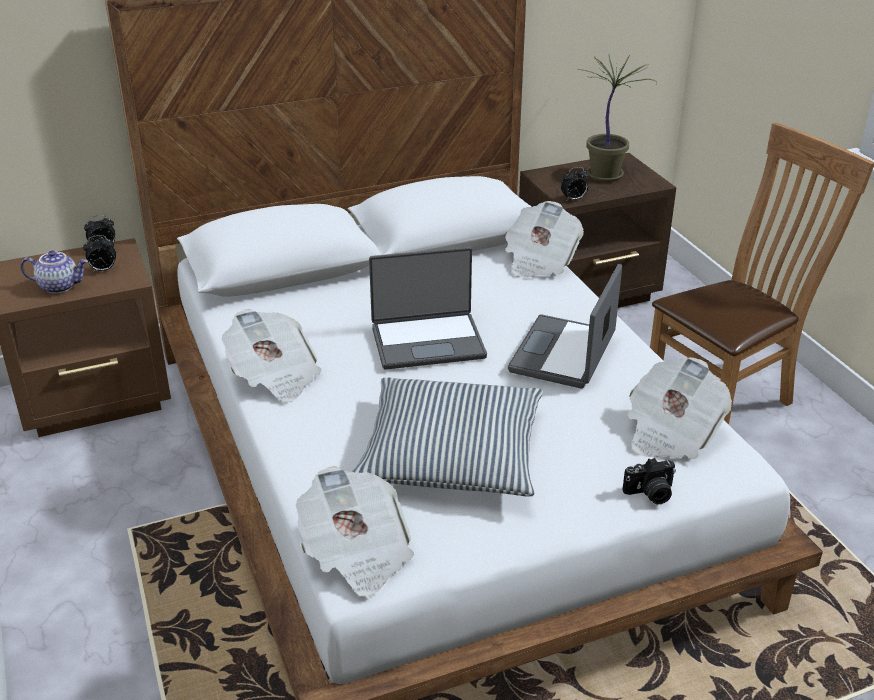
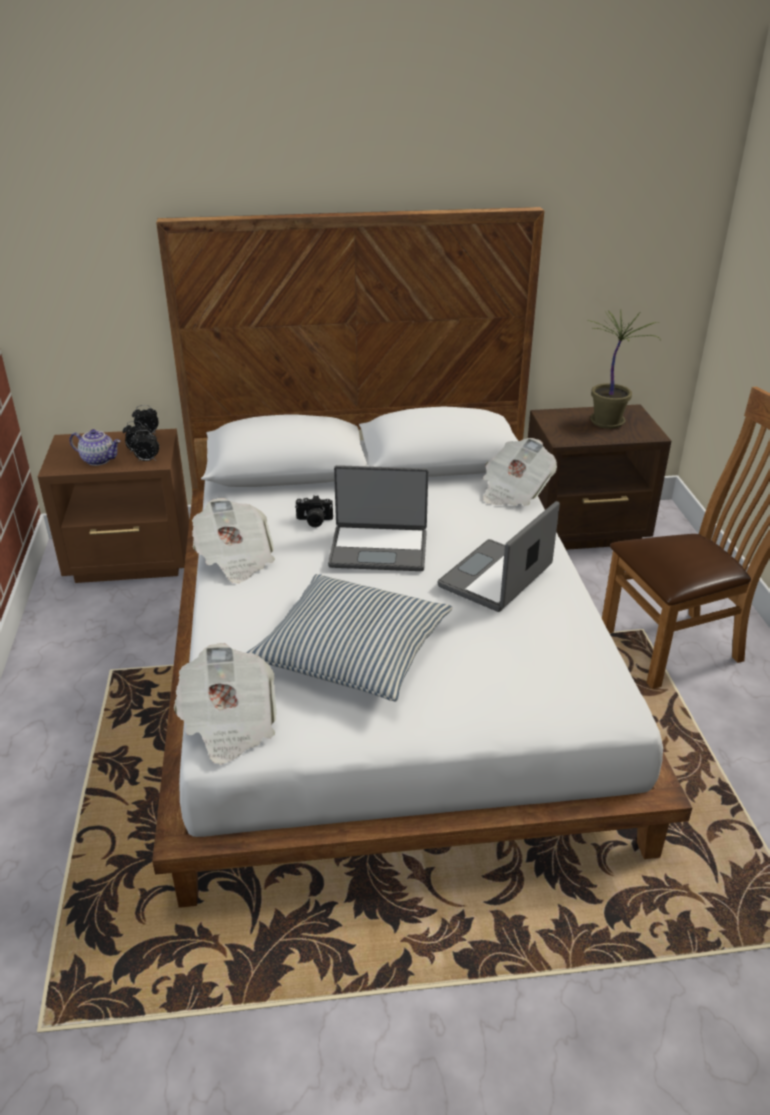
camera: 15 degrees right, 0 degrees up
alarm clock [561,167,589,200] -> alarm clock moved to [131,430,159,461]
camera [622,458,676,504] -> camera moved to [295,495,333,527]
newspaper [627,357,732,459] -> none

